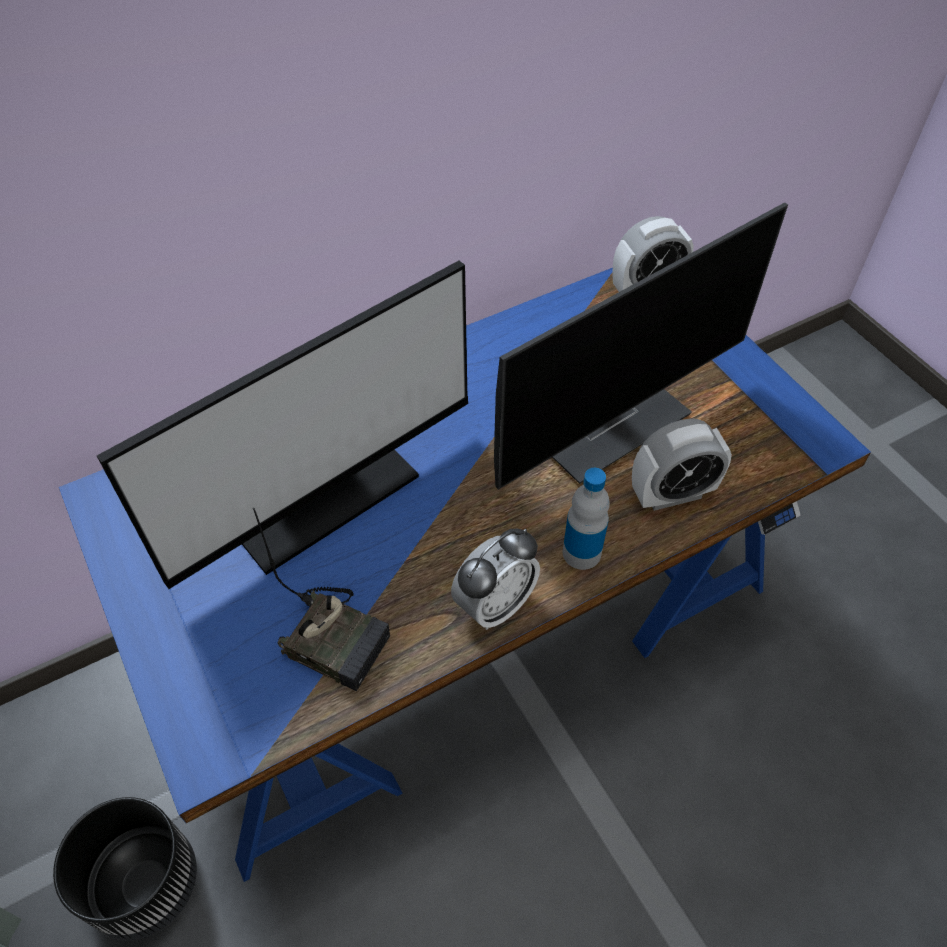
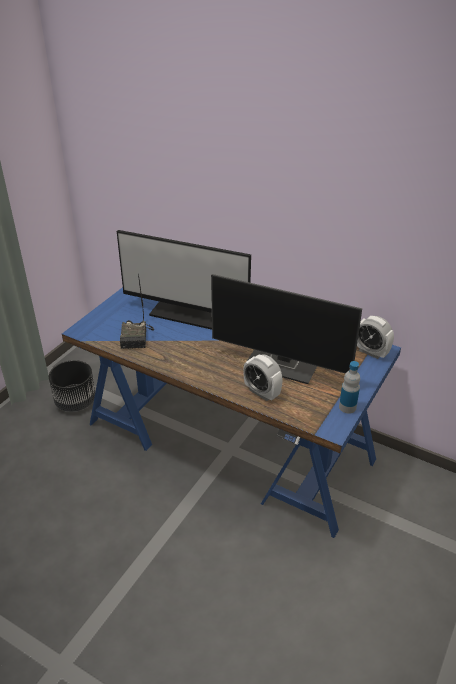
camera: 60 degrees right, 15 degrees down
alarm clock [451,529,540,630] -> none
bottle [562,468,610,570] -> bottle moved to [339,361,360,414]

